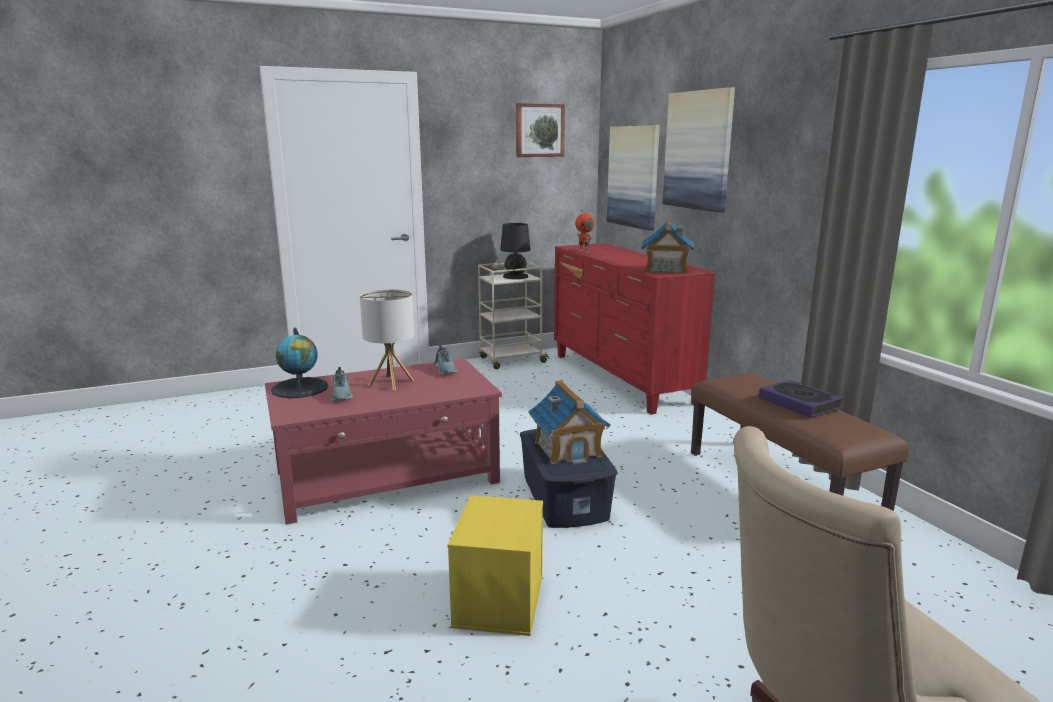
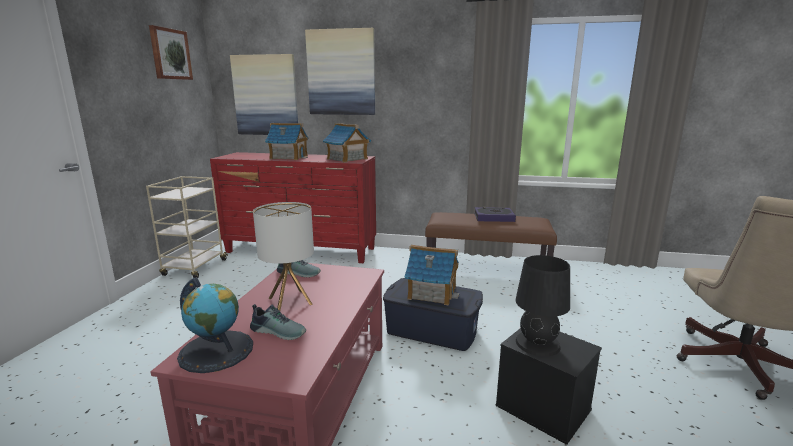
camera: 55 degrees left, 0 degrees up
yellow storage box [448,495,543,636] -> black storage box [496,328,602,445]
black table lamp [500,223,531,279] -> black table lamp moved to [516,255,570,357]
toy robot [575,210,595,253] -> none
none -> toy house [265,123,308,160]

